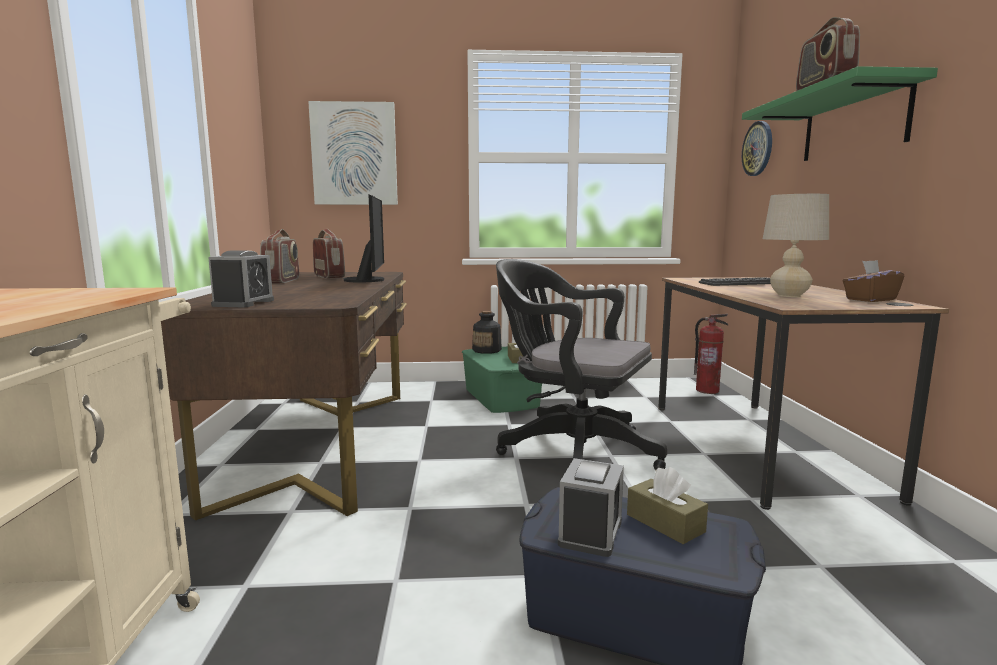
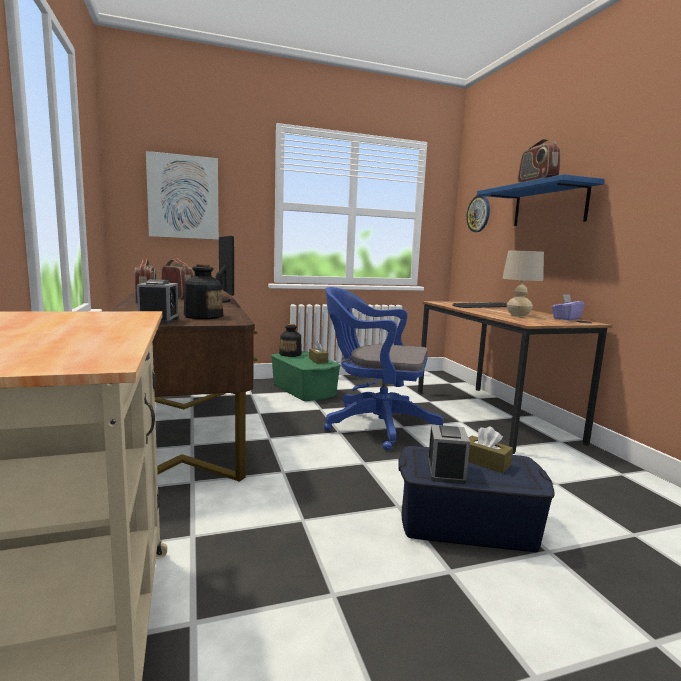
camera: 15 degrees left, 0 degrees up
black office chair [496,259,667,471] -> blue office chair [324,287,443,451]
fire extinguisher [694,314,728,394] -> none
green shelf [742,66,938,161] -> blue shelf [477,174,604,226]
brown tissue box [843,260,904,302] -> purple tissue box [552,294,585,320]
none -> bottle [184,264,223,319]

